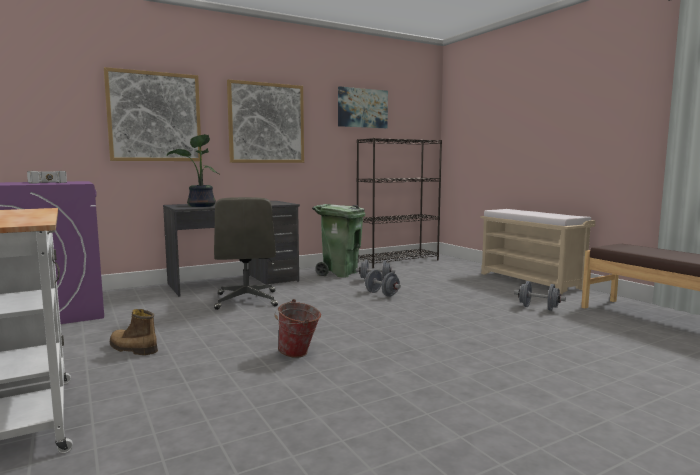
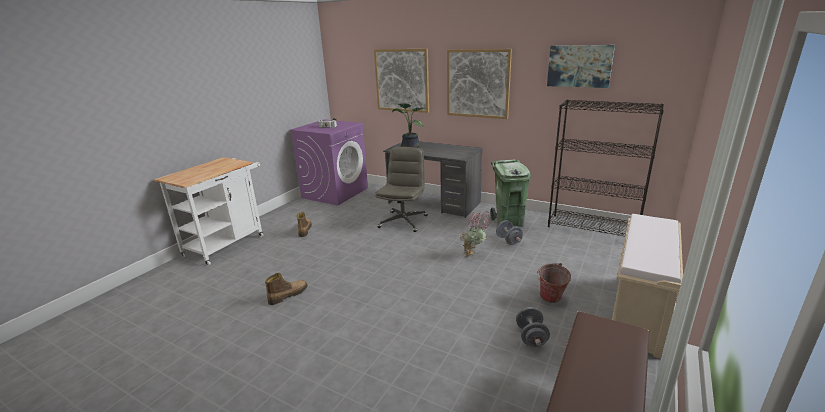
camera: 60 degrees right, 15 degrees up
grey office chair [214,197,278,310] -> grey office chair turned 150 degrees clockwise [375,147,428,232]
bucket [275,299,321,358] -> bucket moved to [537,263,571,303]
grey dumbbell [365,270,401,297] -> potted plant [460,211,492,258]
none -> boot [265,273,308,305]

